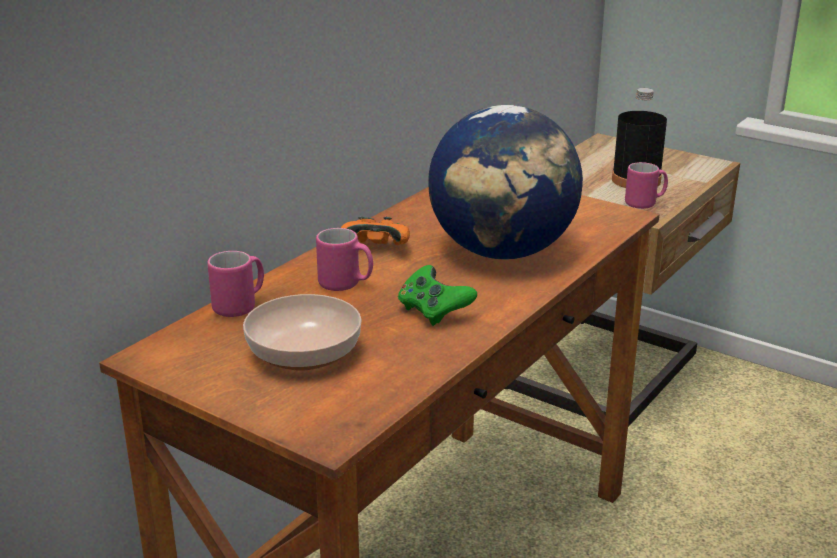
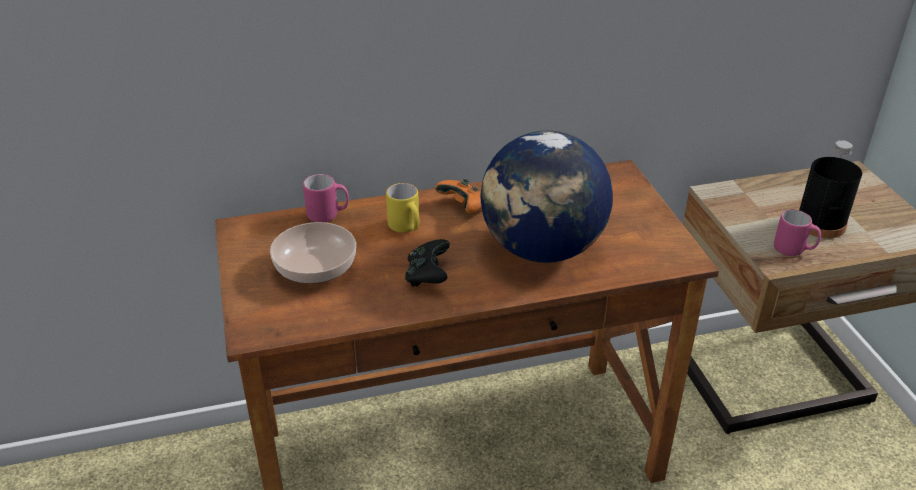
camera: 40 degrees right, 10 degrees up
pink mug [316,228,373,291] -> yellow mug [386,183,419,233]
green game controller [398,265,477,326] -> black game controller [405,239,450,287]

